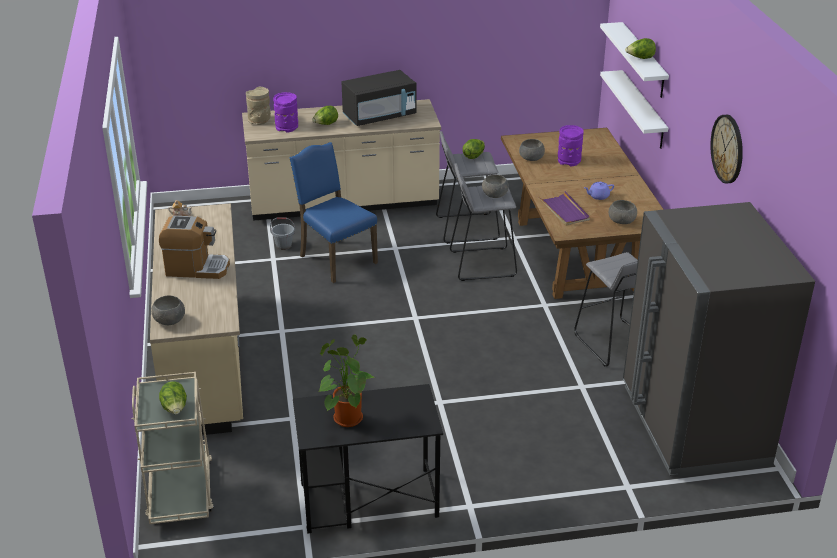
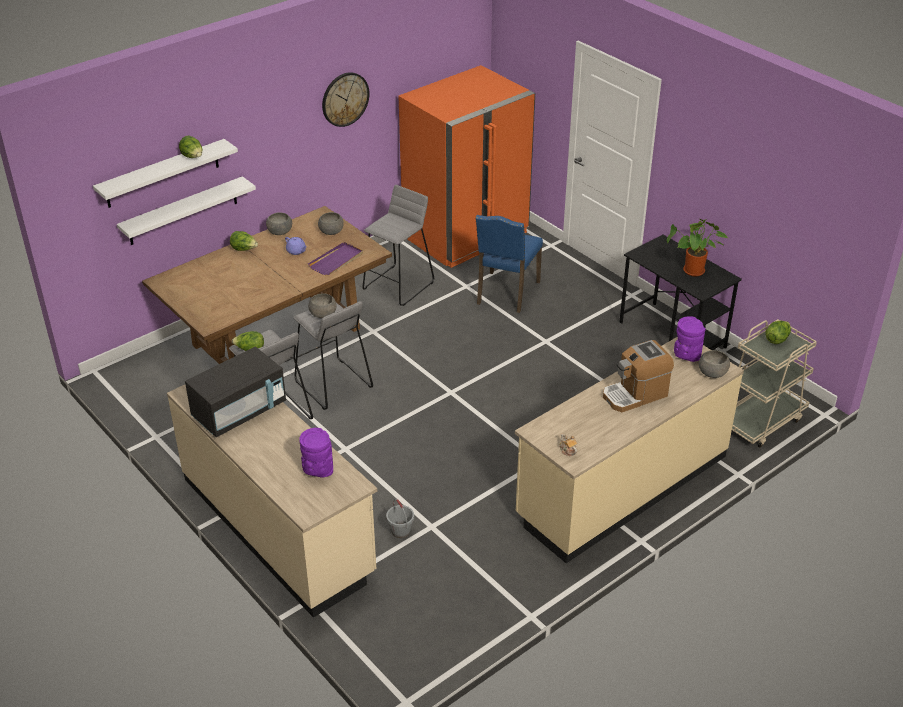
camera: 120 degrees left, 5 degrees up
coffee machine [159,215,230,279] -> coffee machine turned 90 degrees counterclockwise [603,340,674,412]
beige vase [246,87,271,125] -> none
blue chair [289,142,378,283] -> blue chair moved to [476,215,543,313]
lettuce [312,106,338,125] -> lettuce moved to [230,231,258,251]
black microwave [342,70,416,126] -> black microwave turned 105 degrees clockwise [185,347,286,437]
grey bowl [519,139,545,161] -> grey bowl moved to [266,212,292,235]
purple vase [558,125,584,166] -> purple vase moved to [674,316,706,362]
grey fridge [623,202,815,477] -> orange fridge [399,65,535,268]

